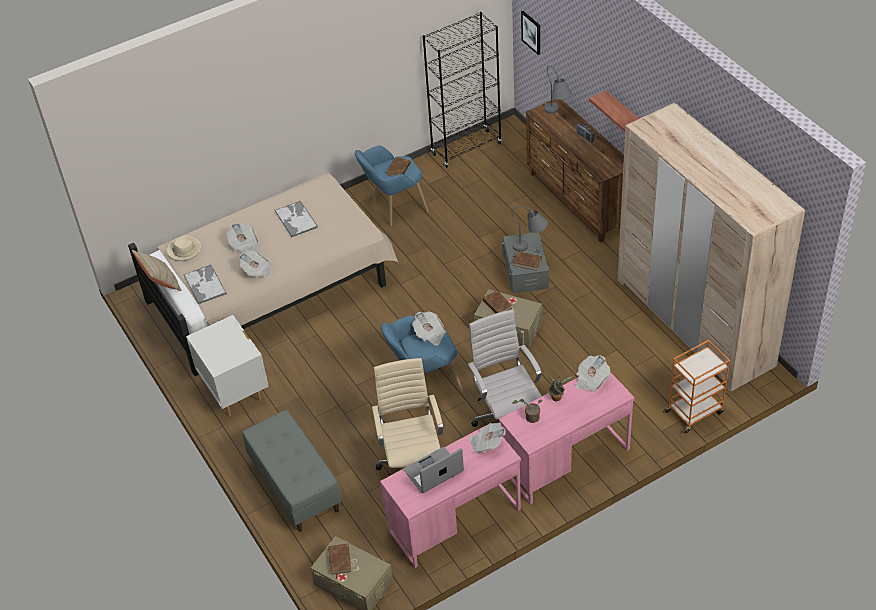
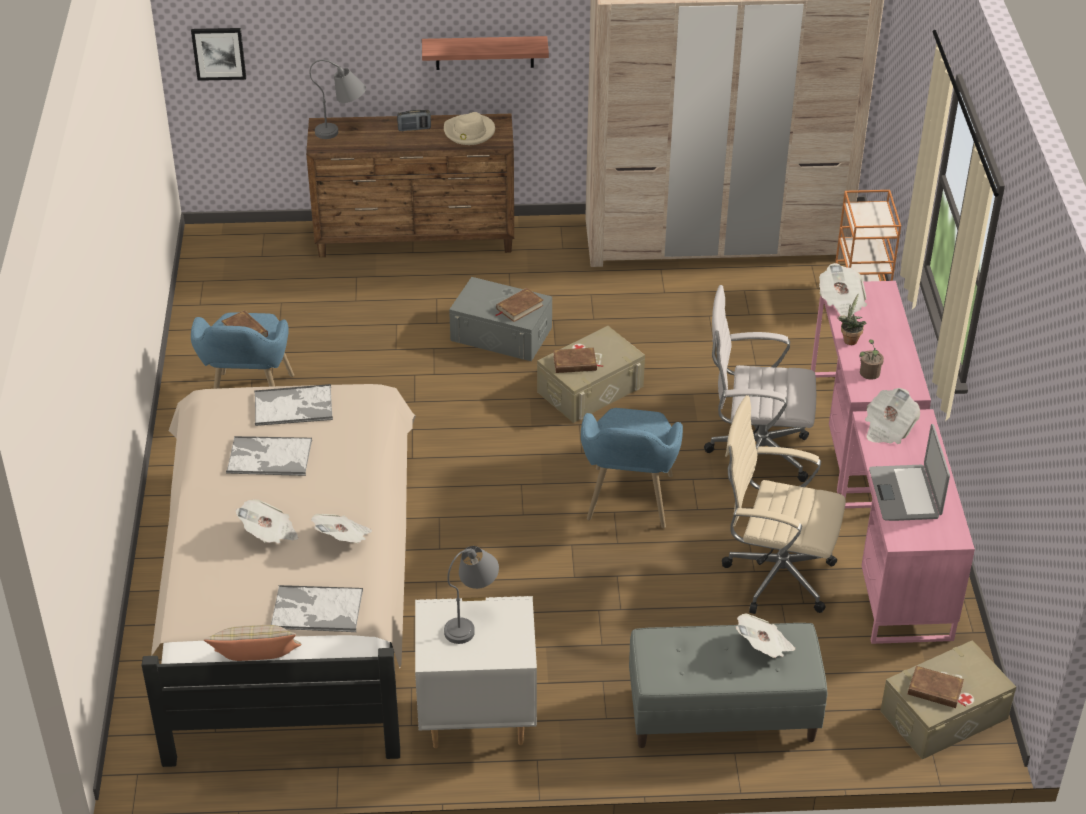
camera: 65 degrees left, 5 degrees down
beige hat [167,235,201,261] -> beige hat moved to [444,112,495,145]
newspaper [412,312,446,346] -> newspaper moved to [735,613,795,658]
black bookcase [422,12,502,168] -> none
grey table lamp [512,206,548,252] -> grey table lamp moved to [444,546,499,644]
none -> tray [254,384,333,426]

